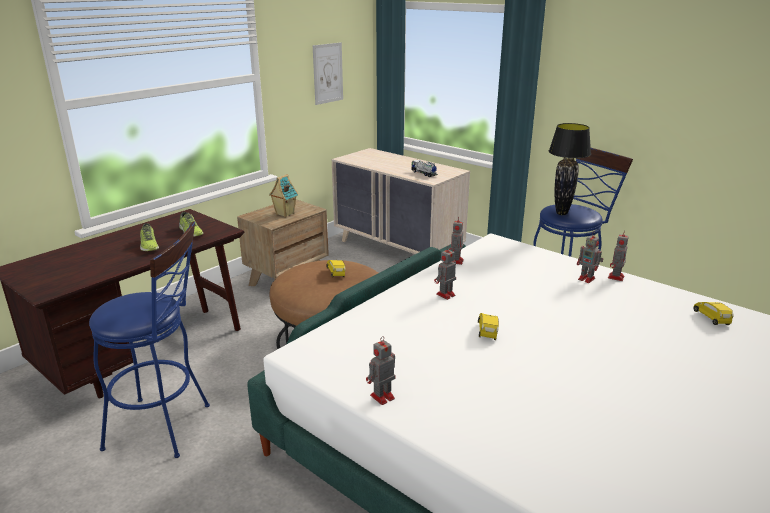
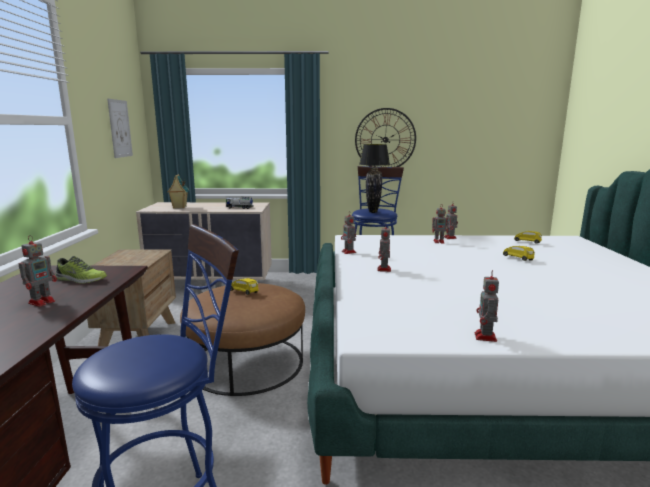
camera: 40 degrees left, 10 degrees down
shoe [140,223,159,251] -> toy robot [19,235,57,307]
toy house [269,174,298,217] -> toy house moved to [167,174,189,209]
yellow toy car [478,313,499,340] -> yellow toy car moved to [503,246,535,261]
none -> wall clock [355,108,416,167]

